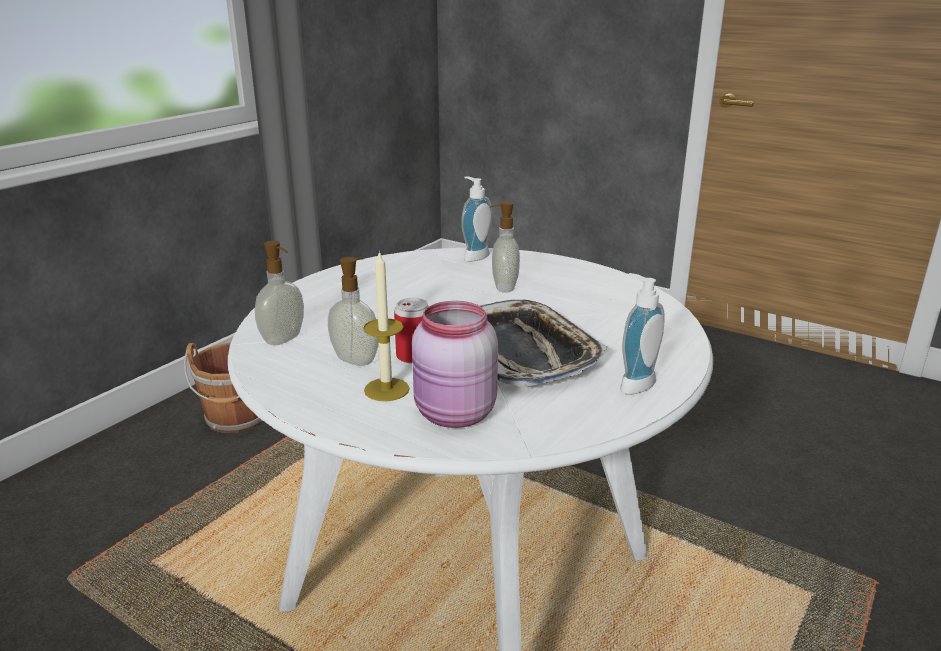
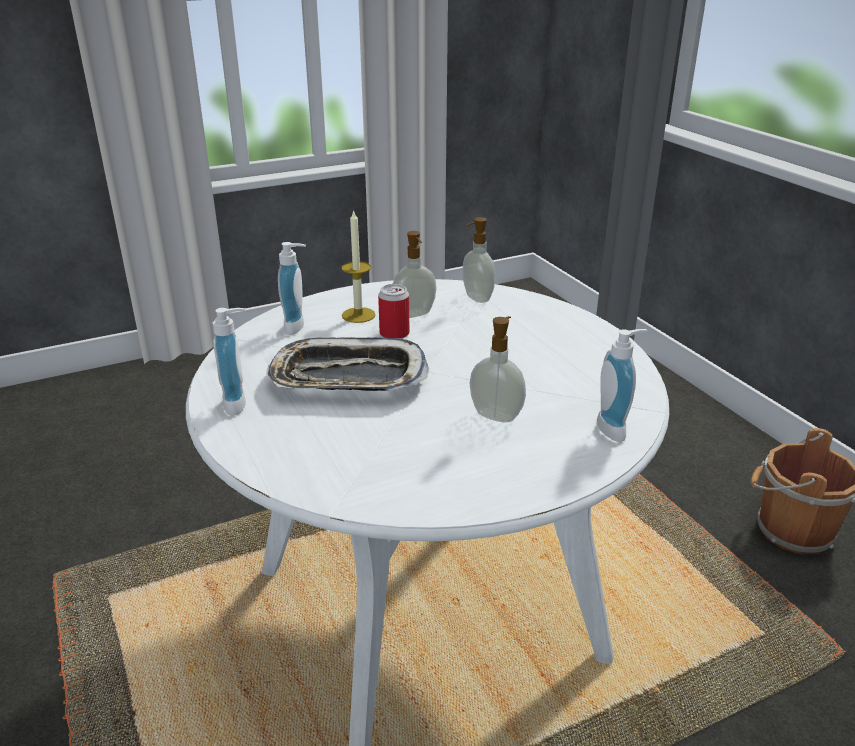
camera: 120 degrees right, 5 degrees up
pink jar [412,301,498,428] -> soap dispenser [278,242,306,335]

